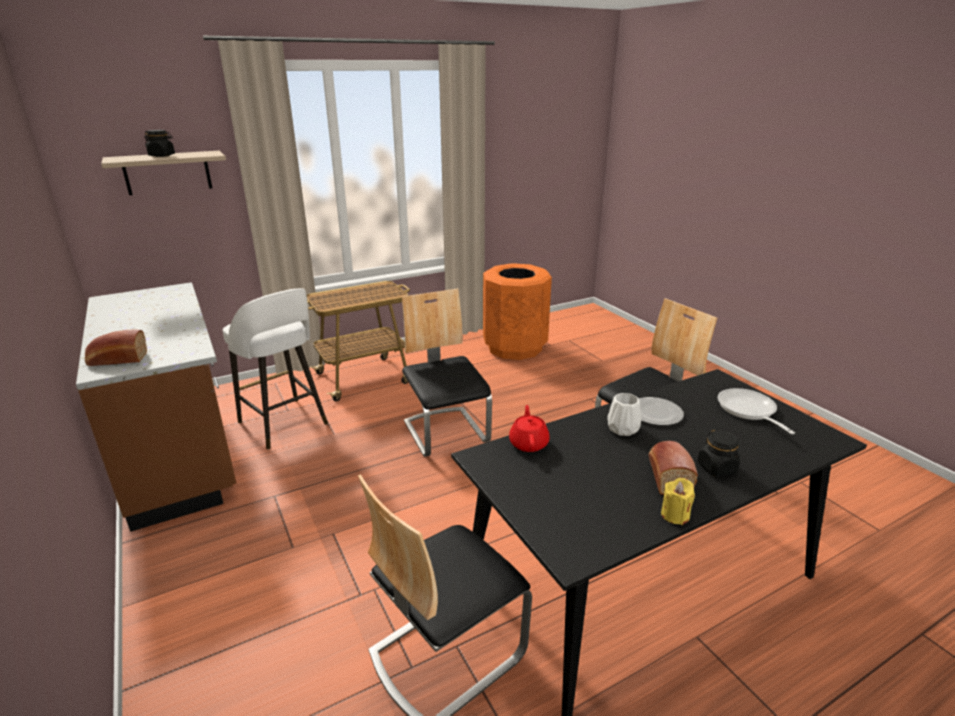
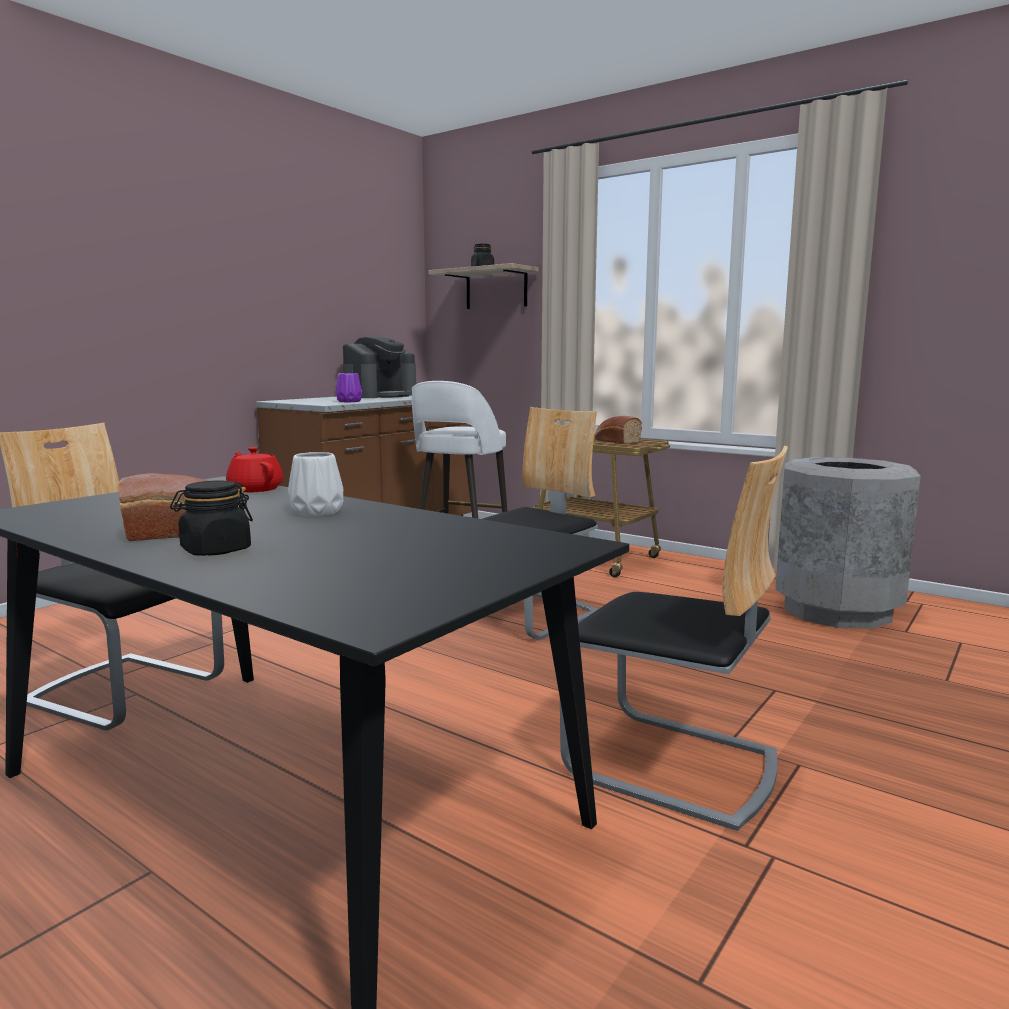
camera: 65 degrees right, 15 degrees down
bread [85,329,147,366] -> bread moved to [594,416,642,444]
orange trash can [483,263,552,360] -> grey trash can [775,457,921,629]
red teapot [509,405,549,452] -> red teapot turned 105 degrees counterclockwise [226,447,283,492]
plate [639,397,684,425] -> none
yellow candle [661,478,695,525] -> none
frying pan [717,388,795,434] -> none
none -> purple vase [335,373,362,402]
none -> coffee machine [342,336,416,398]

